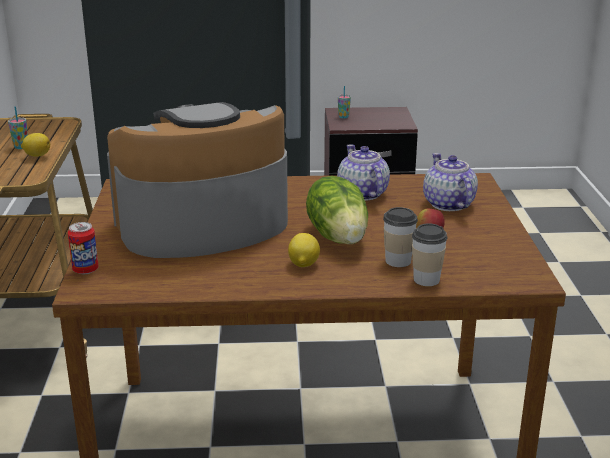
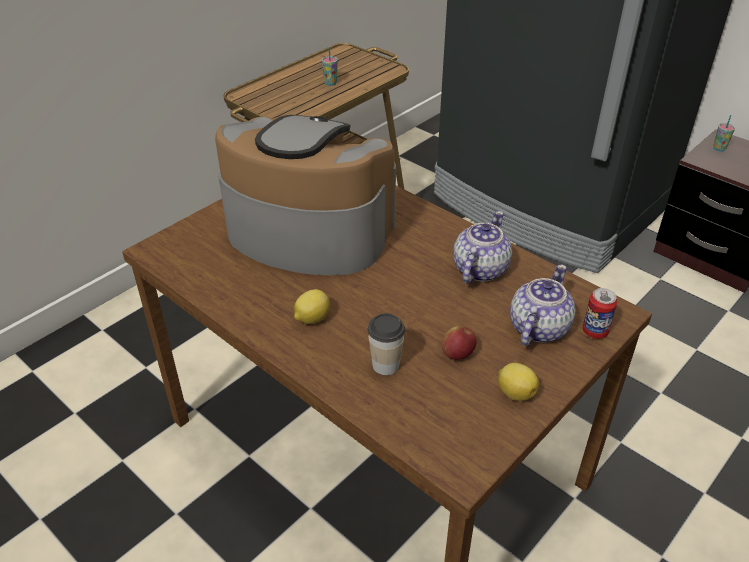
camera: 45 degrees right, 15 degrees up
lemon [21,133,50,157] -> lemon moved to [498,363,539,401]
can [68,222,99,274] -> can moved to [582,288,617,339]
lettuce [306,176,368,244] -> none
cup [412,223,448,286] -> none

